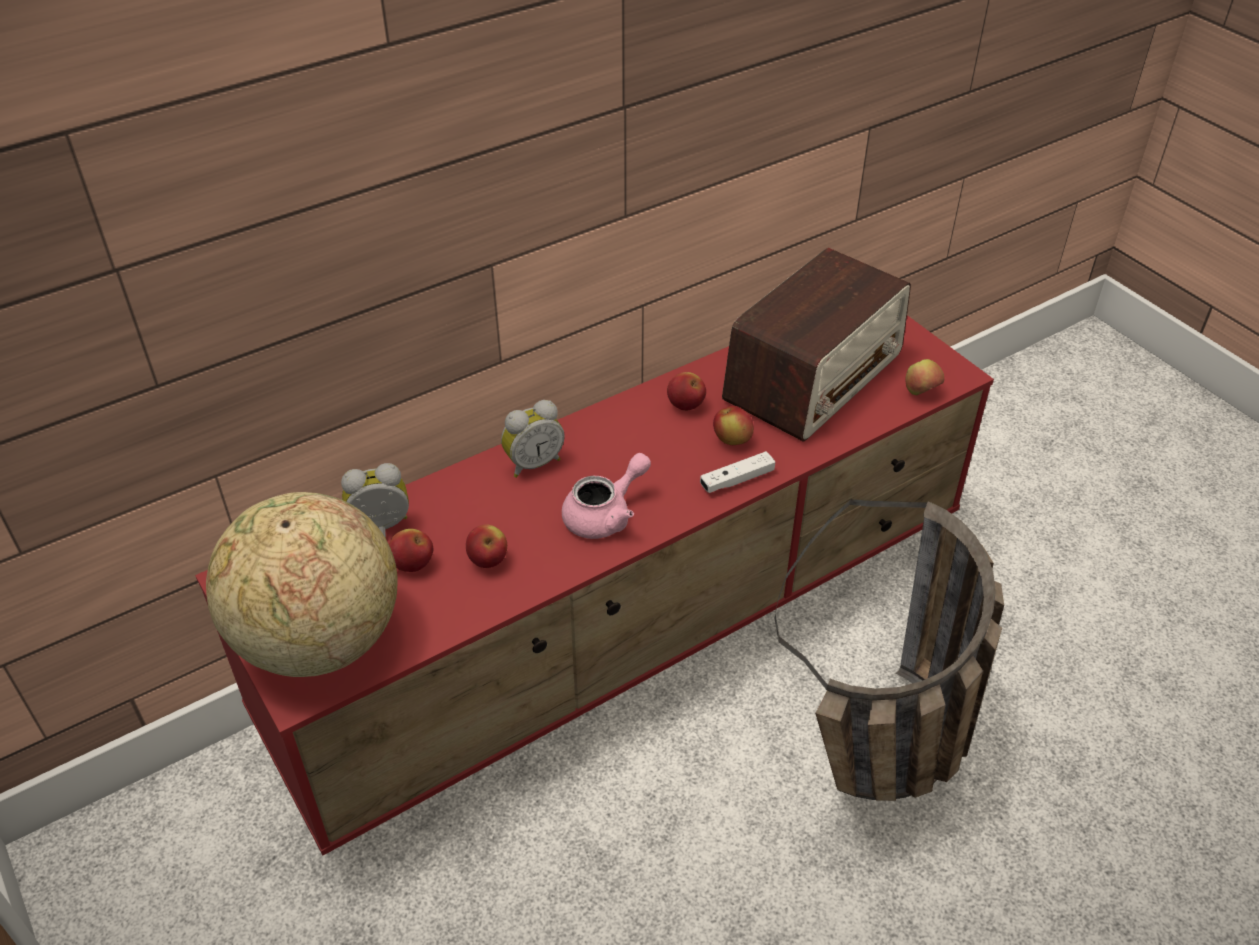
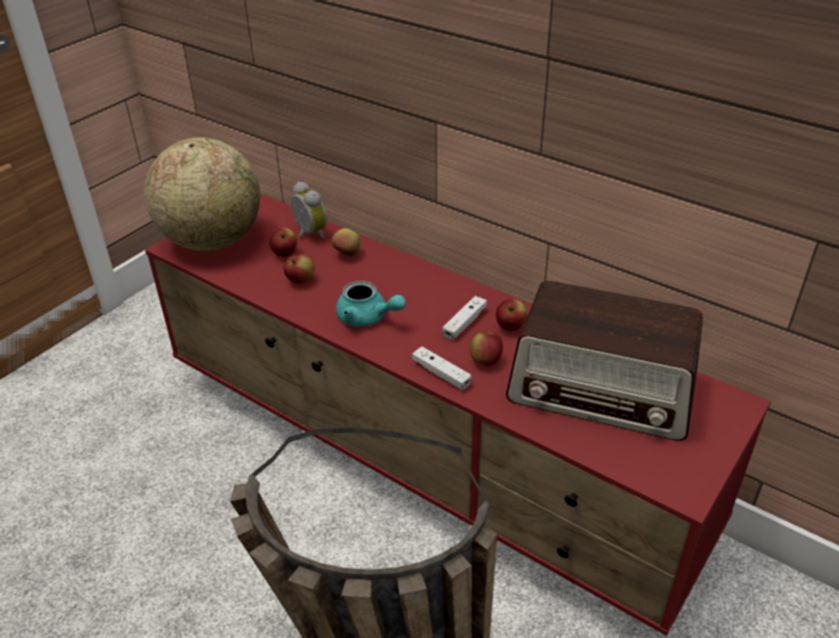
camera: 70 degrees right, 5 degrees down
alarm clock [501,400,565,478] -> none
pink teapot [562,453,651,539] -> turquoise teapot [336,281,406,327]
apple [905,359,944,395] -> apple moved to [331,228,360,257]
none -> white game controller [442,296,487,340]

